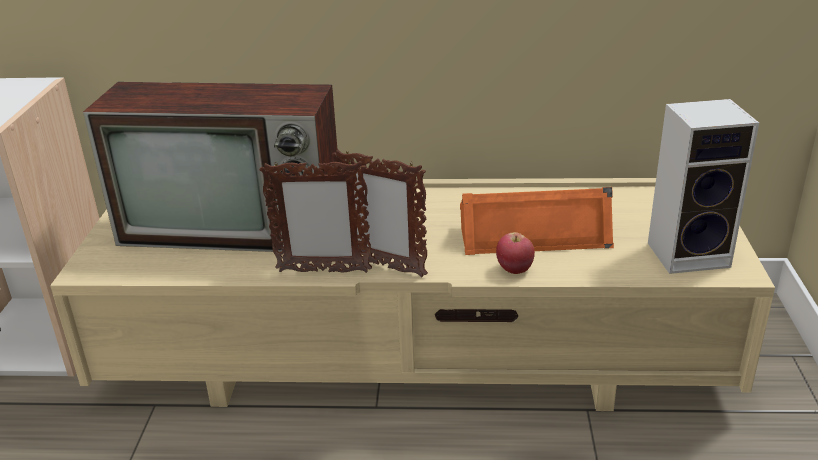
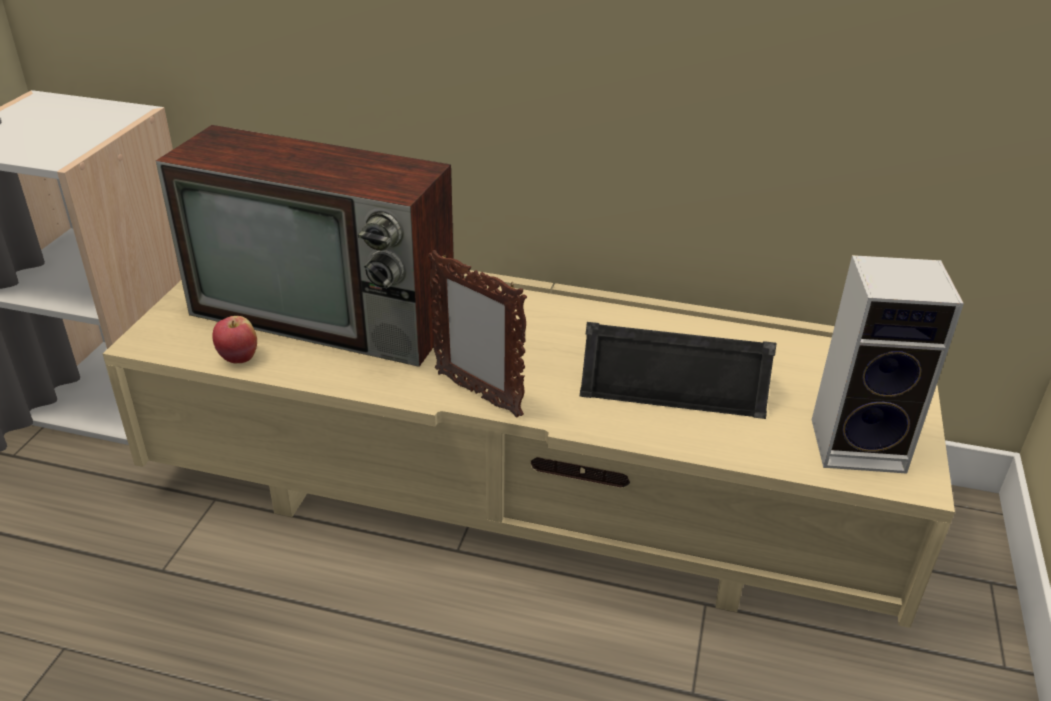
camera: 10 degrees right, 5 degrees up
picture frame [259,161,372,273] -> none
orange speaker [460,187,614,255] -> black speaker [580,322,777,419]
apple [496,232,535,274] -> apple moved to [212,316,257,363]

